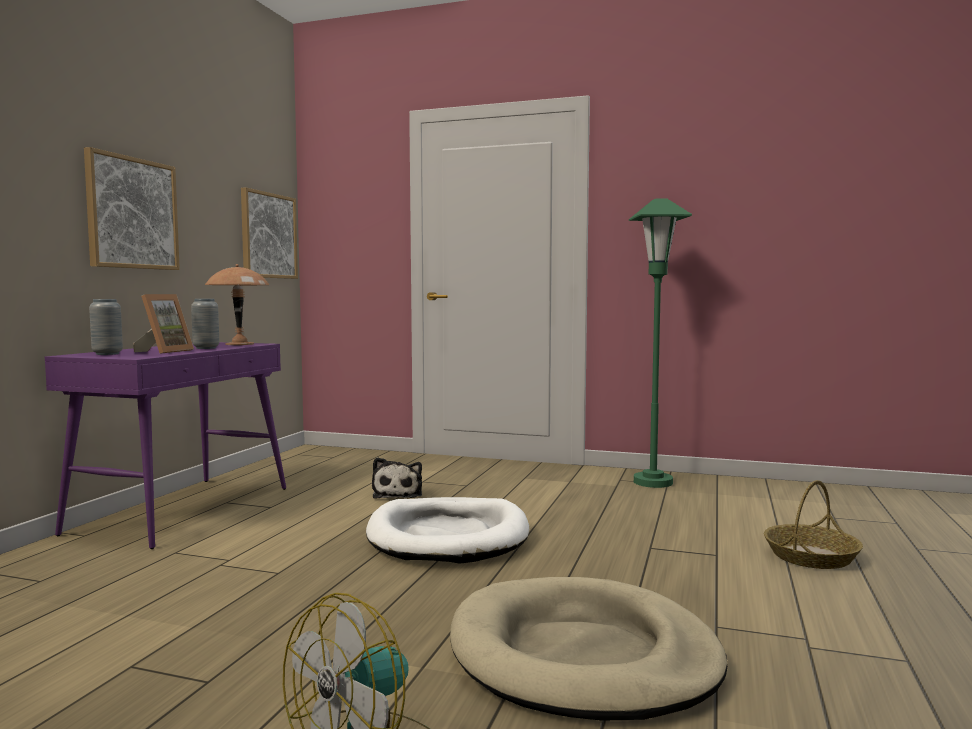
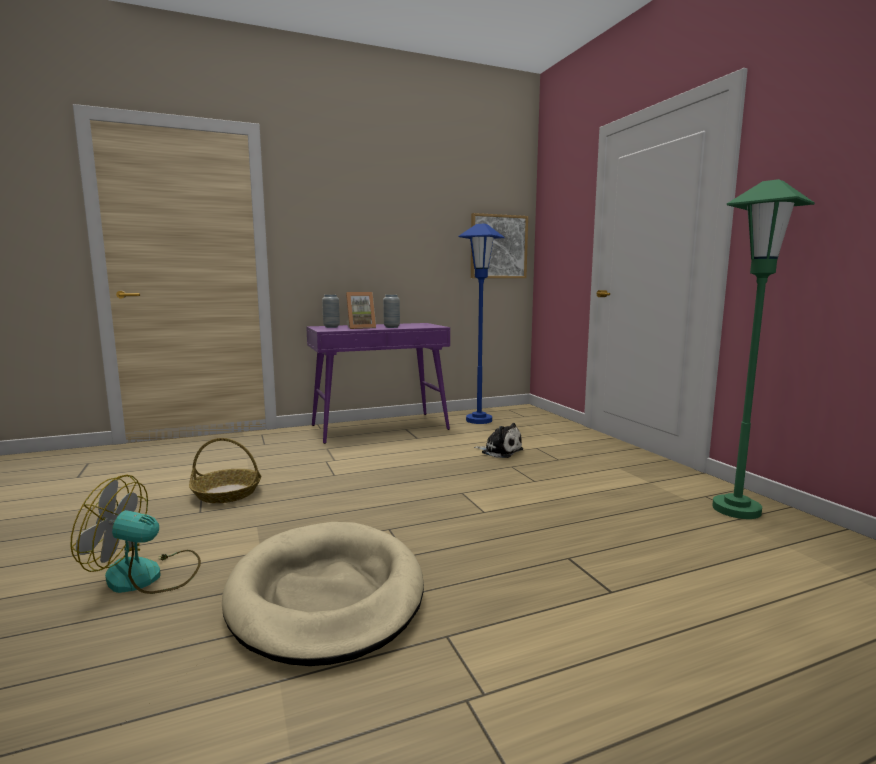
camera: 50 degrees right, 5 degrees up
picture [84,147,180,270] -> none
brown table lamp [205,264,269,345] -> none
white dog bed [366,497,529,563] -> none
plush toy [372,457,422,499] -> plush toy turned 105 degrees counterclockwise [474,423,523,458]
basket [764,480,863,569] -> basket moved to [189,438,261,503]
none -> blue floor lamp [458,224,505,424]

